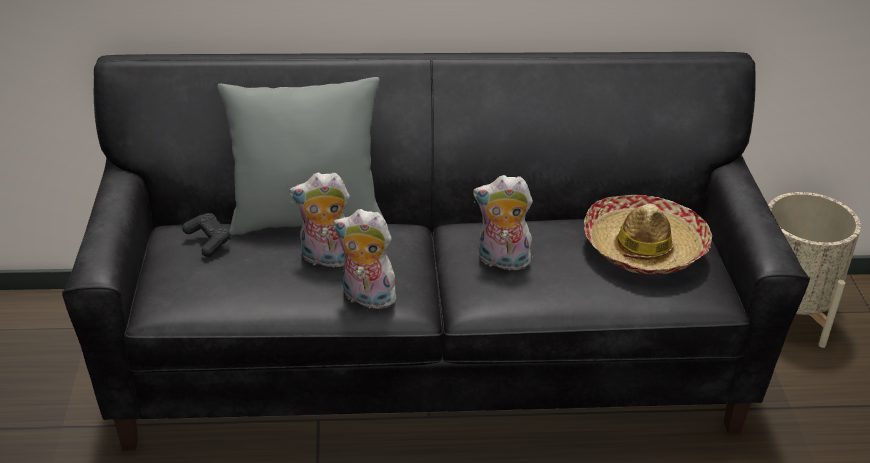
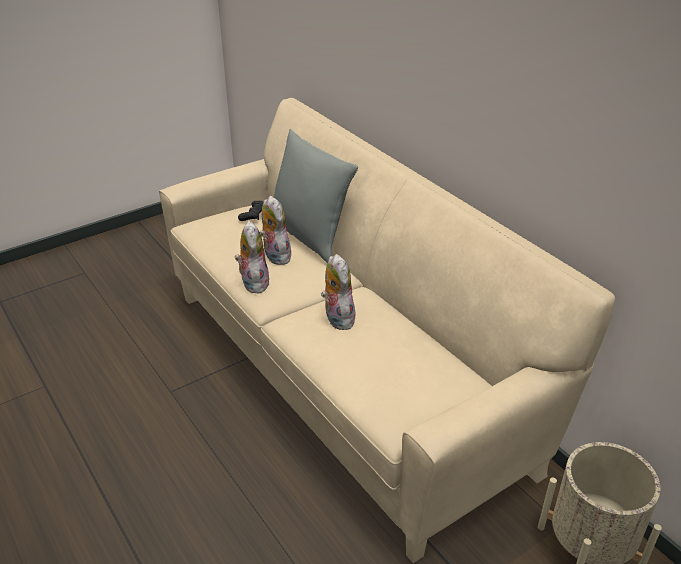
camera: 60 degrees right, 0 degrees up
black sofa [62,52,810,451] -> beige sofa [159,98,615,563]
hat [584,195,712,274] -> none

